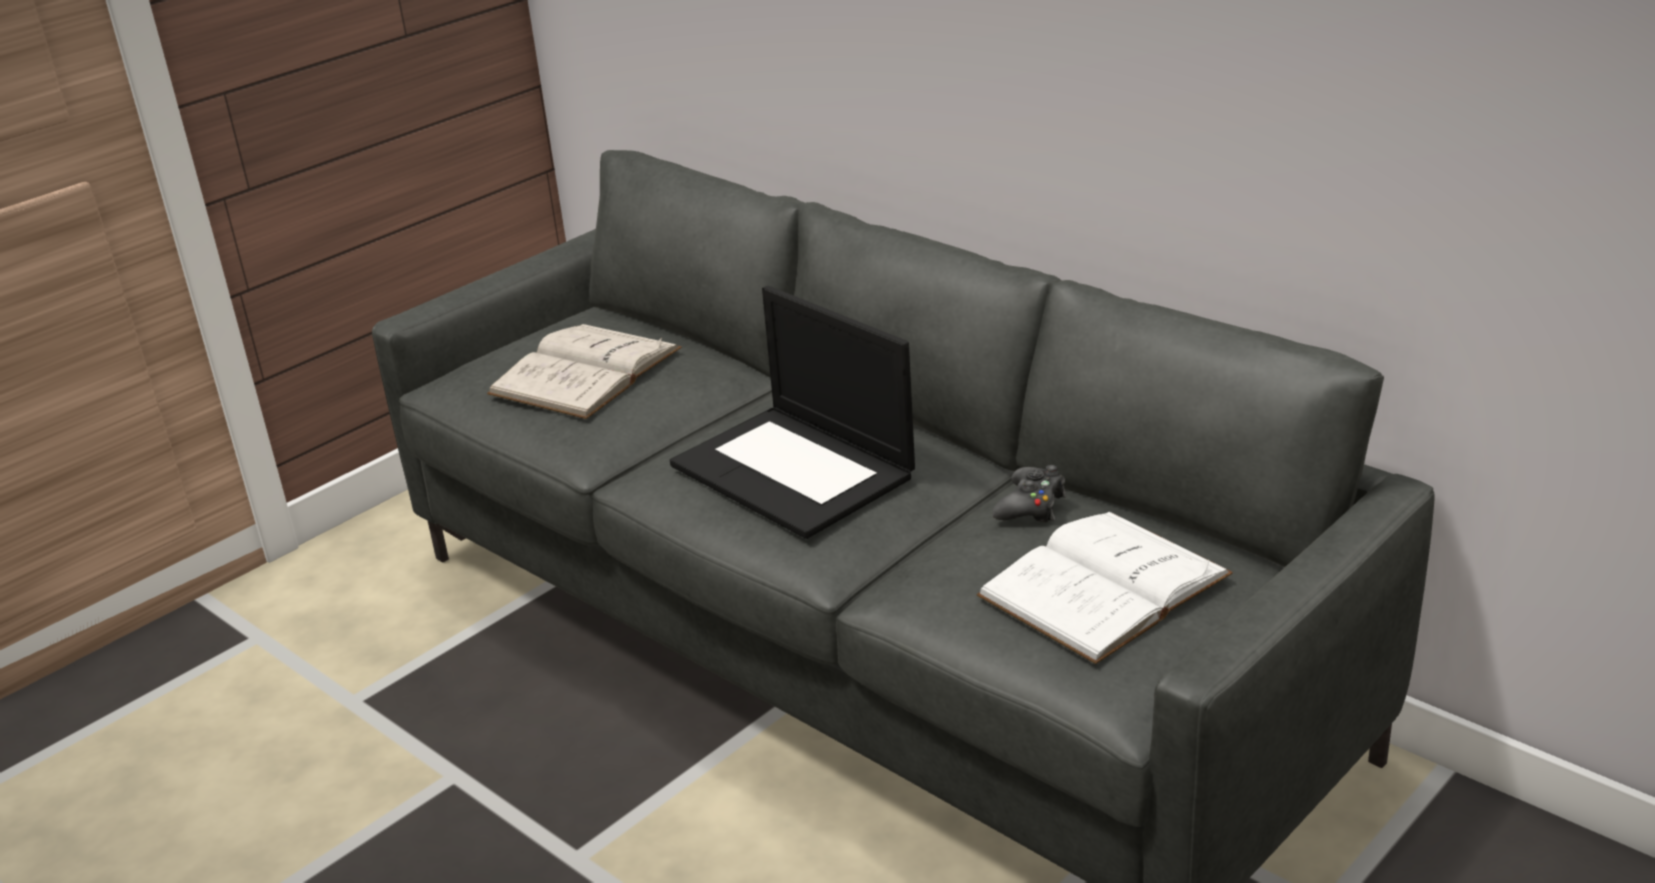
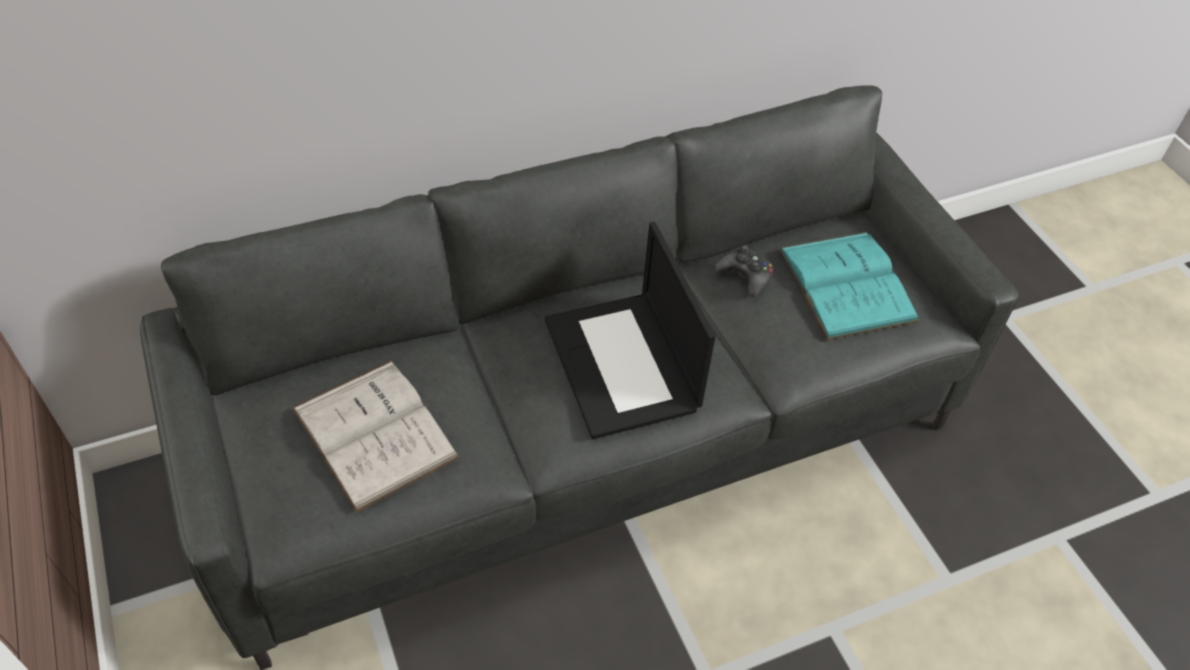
camera: 70 degrees left, 20 degrees up
laptop [670,286,915,539] -> laptop turned 90 degrees clockwise [545,222,715,439]
white book [976,512,1233,664] -> turquoise book [778,232,919,340]

